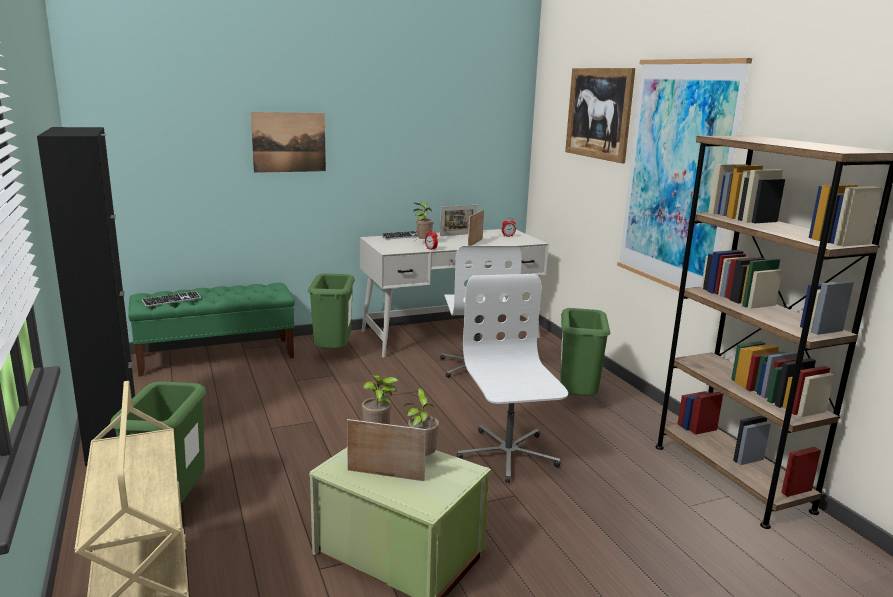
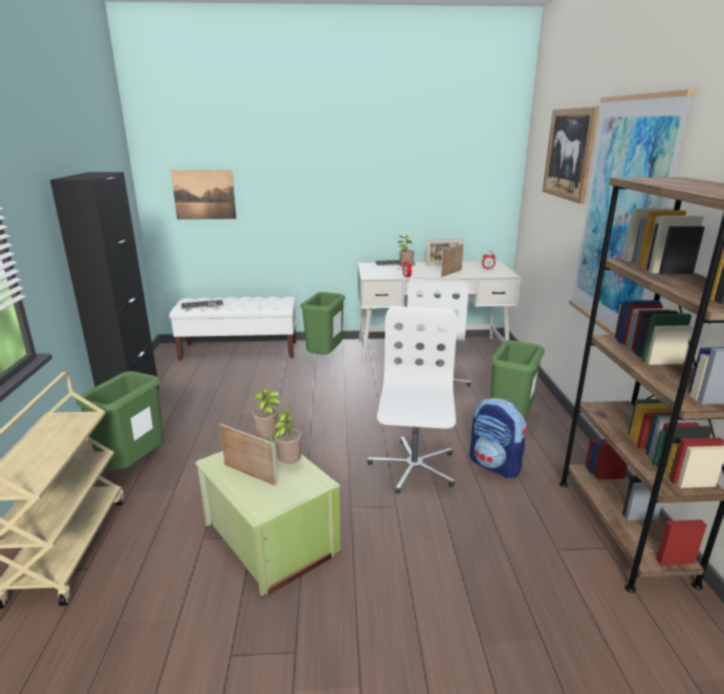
camera: 20 degrees right, 5 degrees up
green bench [128,283,295,377] -> white bench [169,297,296,361]
picture [251,112,326,173] -> picture moved to [171,170,236,220]
none -> backpack [469,398,528,478]

